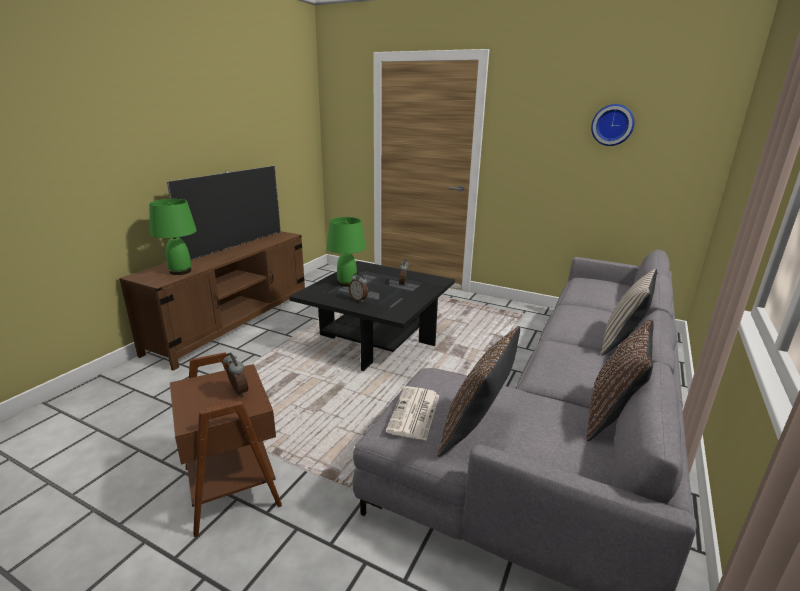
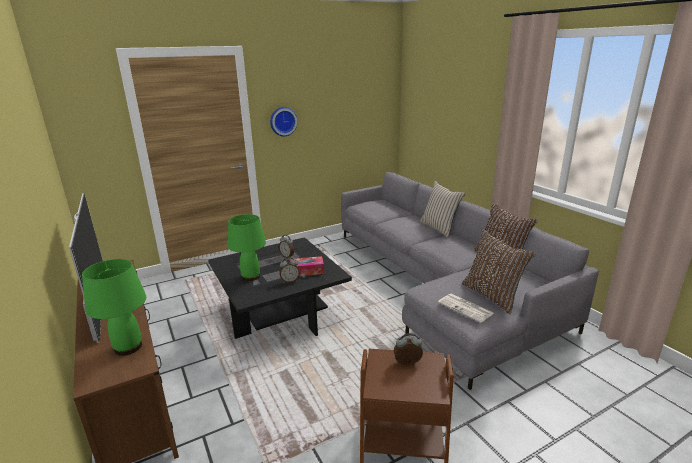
camera: 55 degrees left, 0 degrees up
wall clock [591,104,635,146] -> wall clock moved to [270,107,298,136]
none -> tissue box [290,256,324,276]

